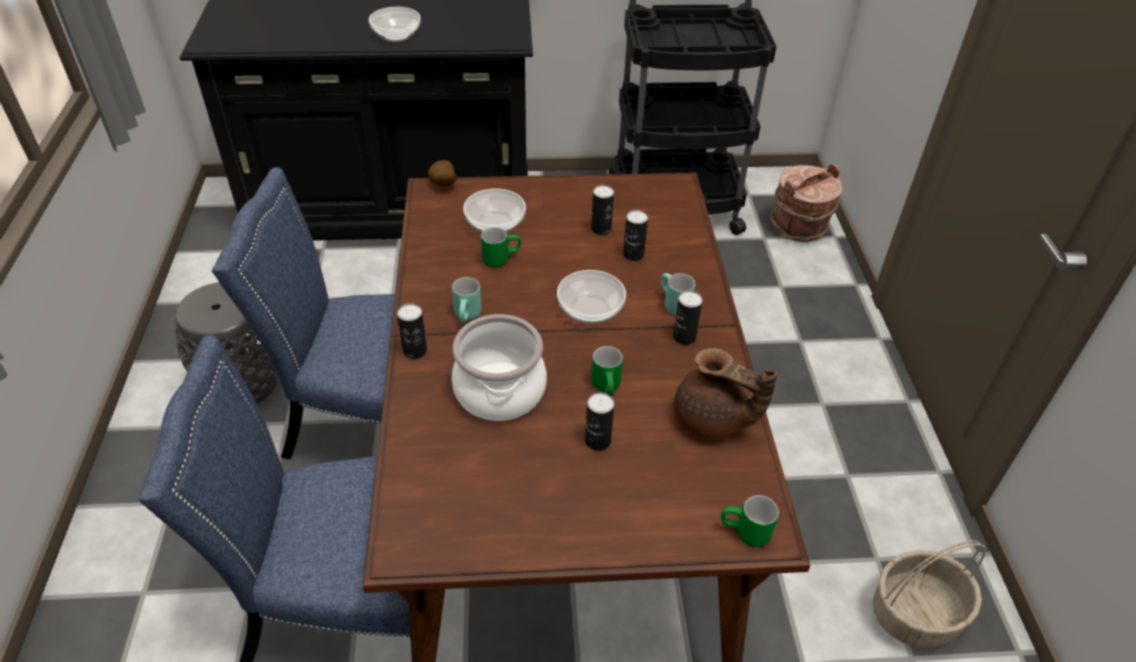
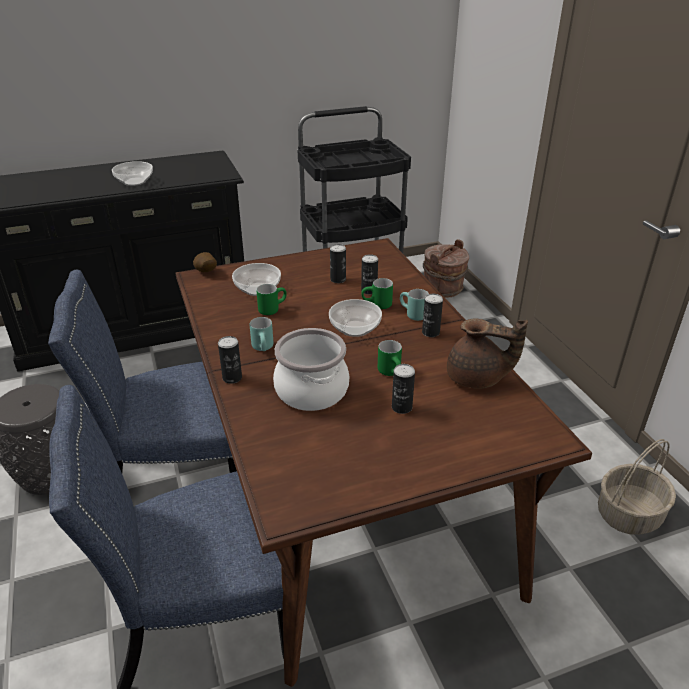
camera: 15 degrees left, 10 degrees down
green mug [721,495,779,547] -> green mug moved to [361,278,393,309]

